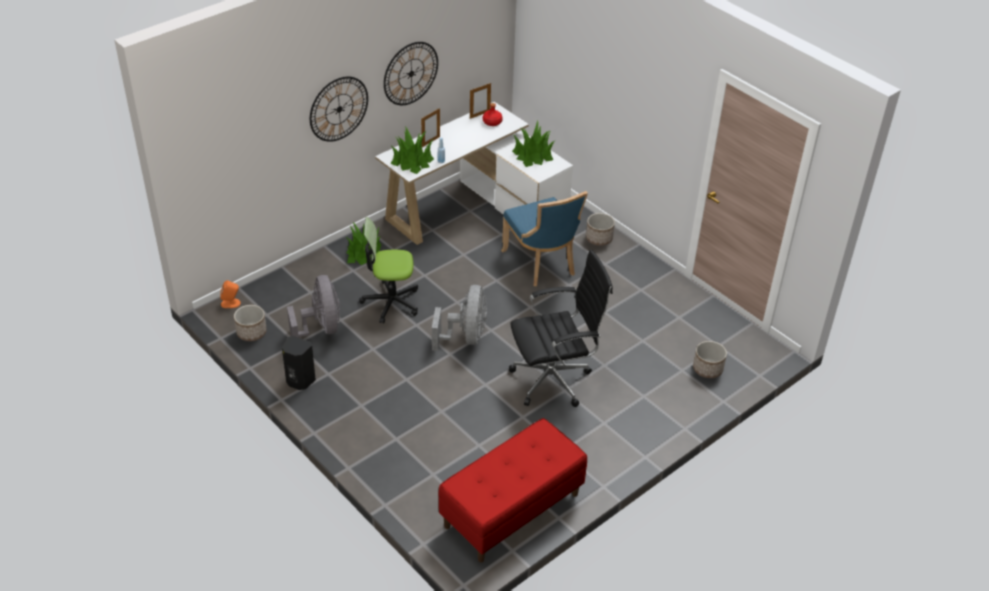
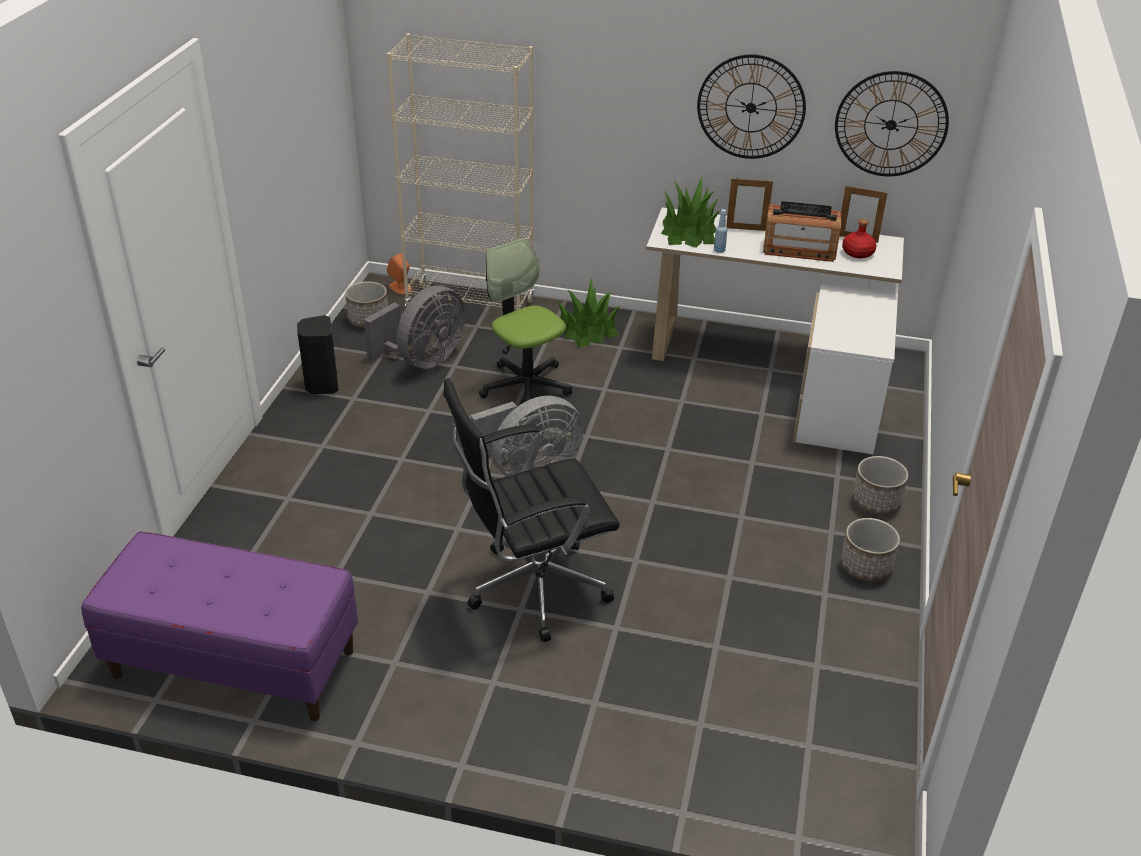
camera: 55 degrees right, 5 degrees down
wall clock [310,76,368,142] -> wall clock moved to [835,71,949,176]
red bench [438,418,587,563] -> purple bench [81,532,358,721]
blue chair [501,191,588,286] -> none
black office chair [509,250,612,407] -> black office chair turned 120 degrees clockwise [443,378,620,642]
potted plant [512,121,554,167] -> none
planter [693,341,727,378] -> planter moved to [841,518,900,582]
none -> beige bookcase [387,33,534,310]
none -> radio [763,201,842,262]

